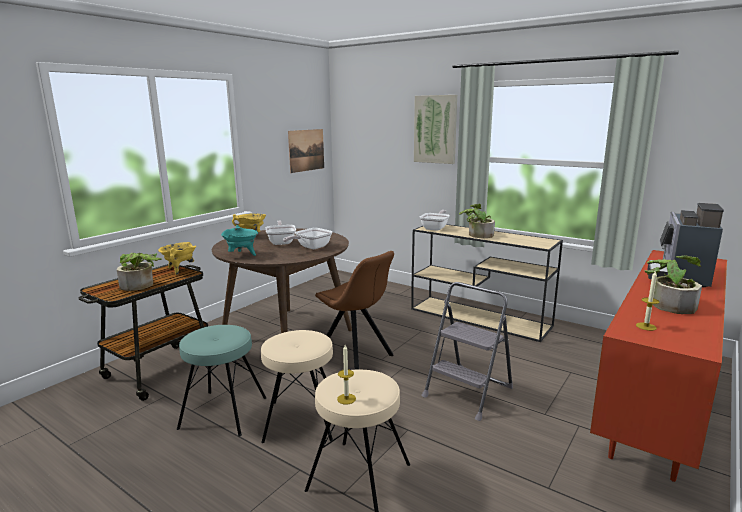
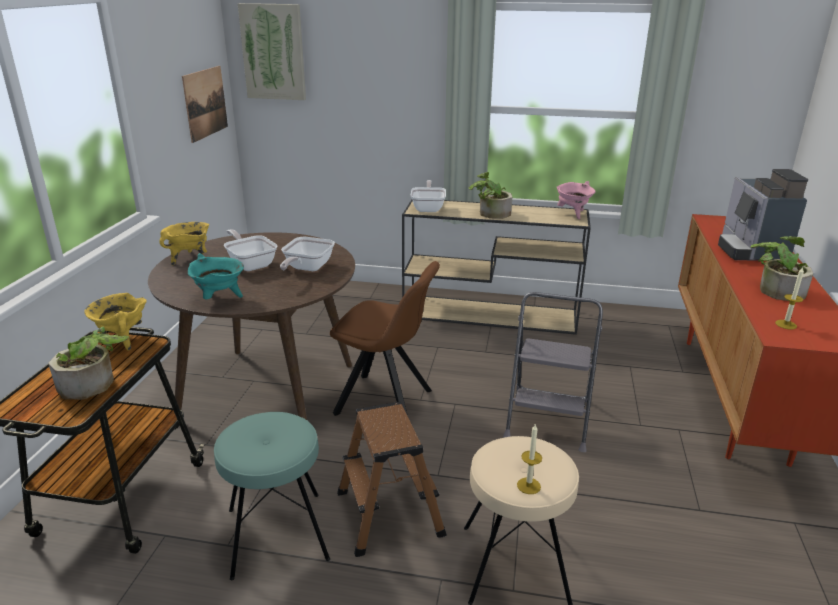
camera: 25 degrees left, 10 degrees up
beige stool [261,330,333,443] -> brown step ladder [337,401,447,557]
picture [414,95,457,164] -> picture moved to [238,3,306,100]
none -> pink cooking pot [557,181,596,219]

